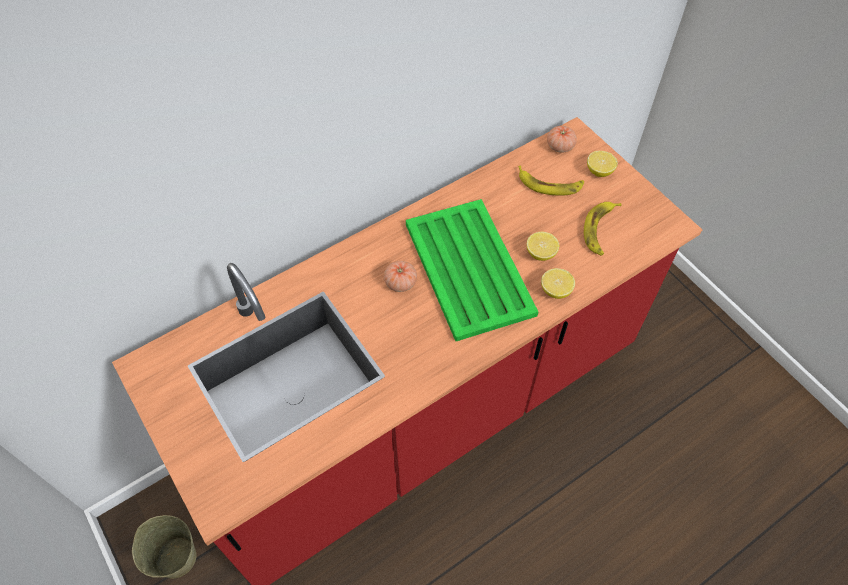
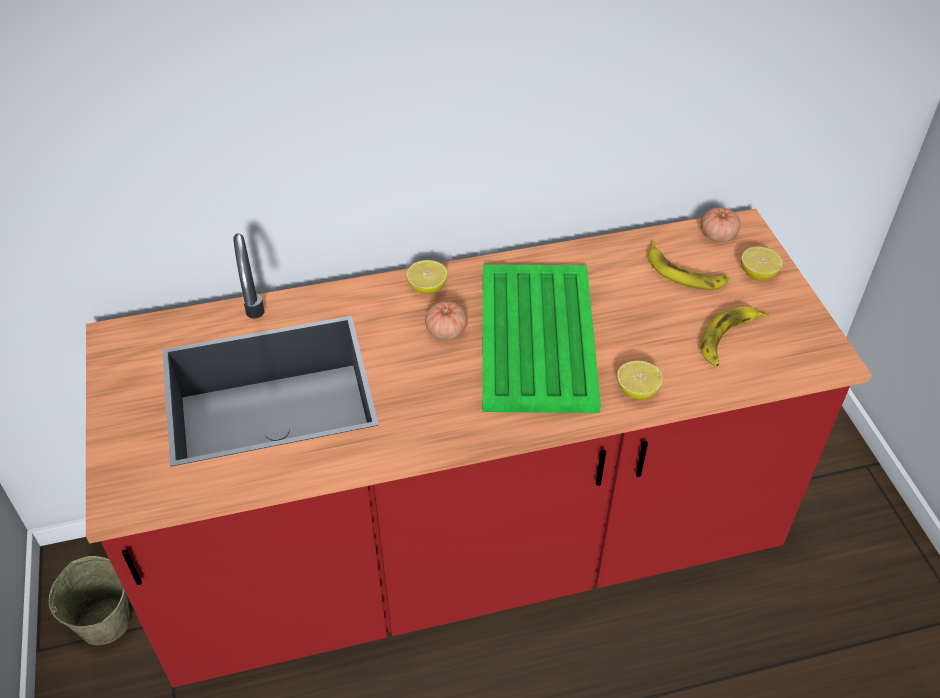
camera: 20 degrees right, 10 degrees down
lemon [527,232,559,261] -> lemon moved to [406,260,448,294]

